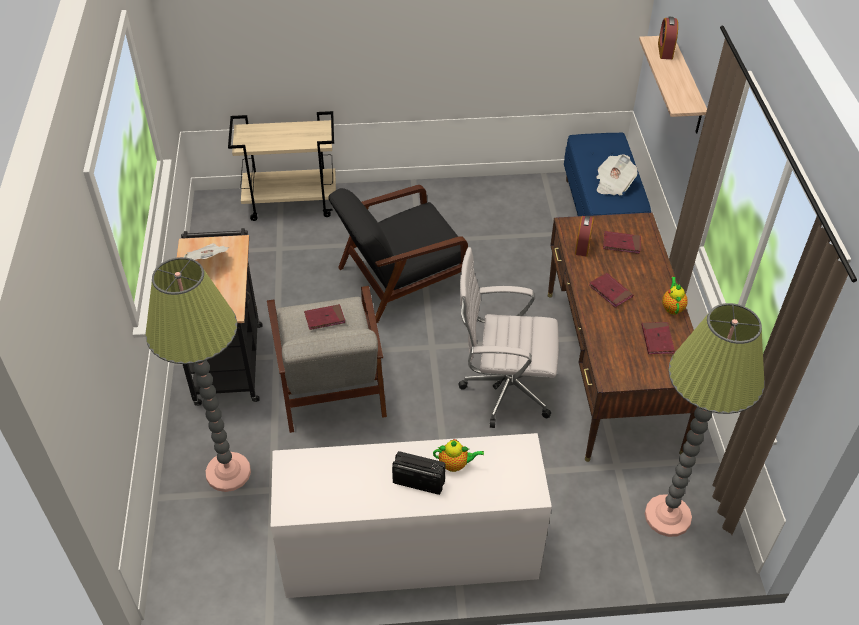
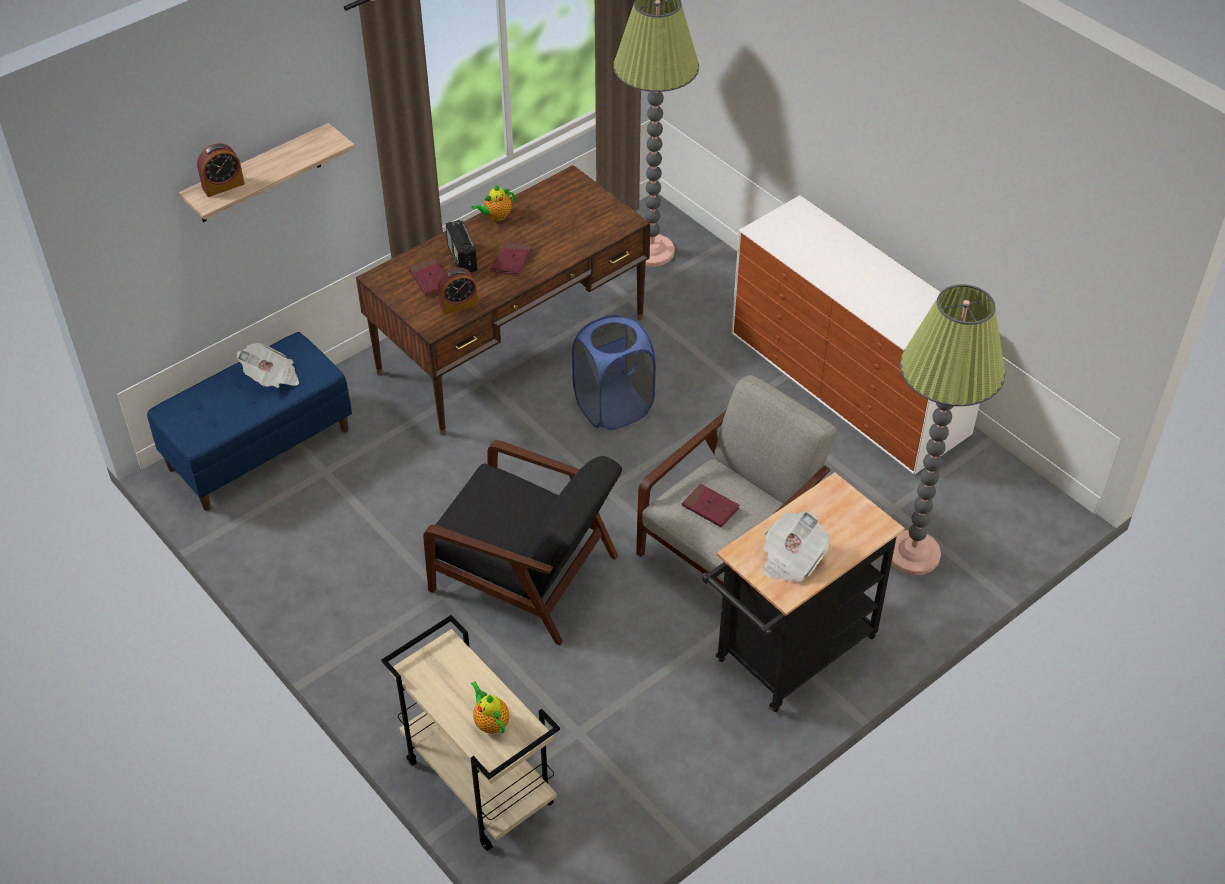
camera: 125 degrees left, 0 degrees up
radio [392,451,446,495] -> radio moved to [446,220,477,273]
teapot [433,439,484,472] -> teapot moved to [471,681,509,734]
white office chair [458,247,559,428] -> blue laundry basket [572,315,656,430]
red book [642,322,675,354] -> none

